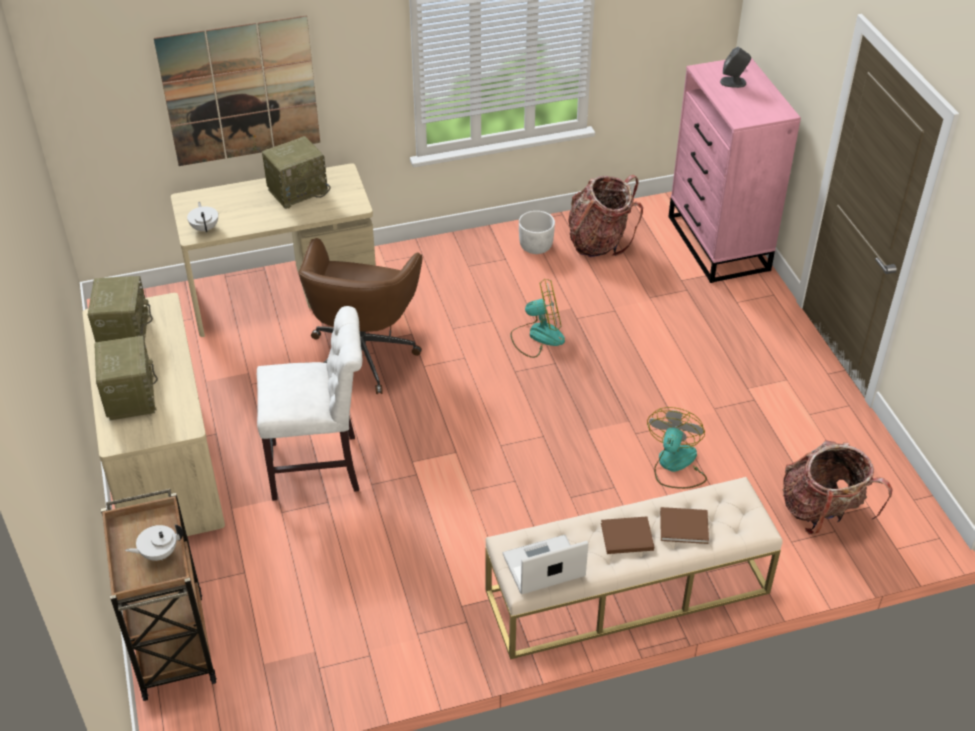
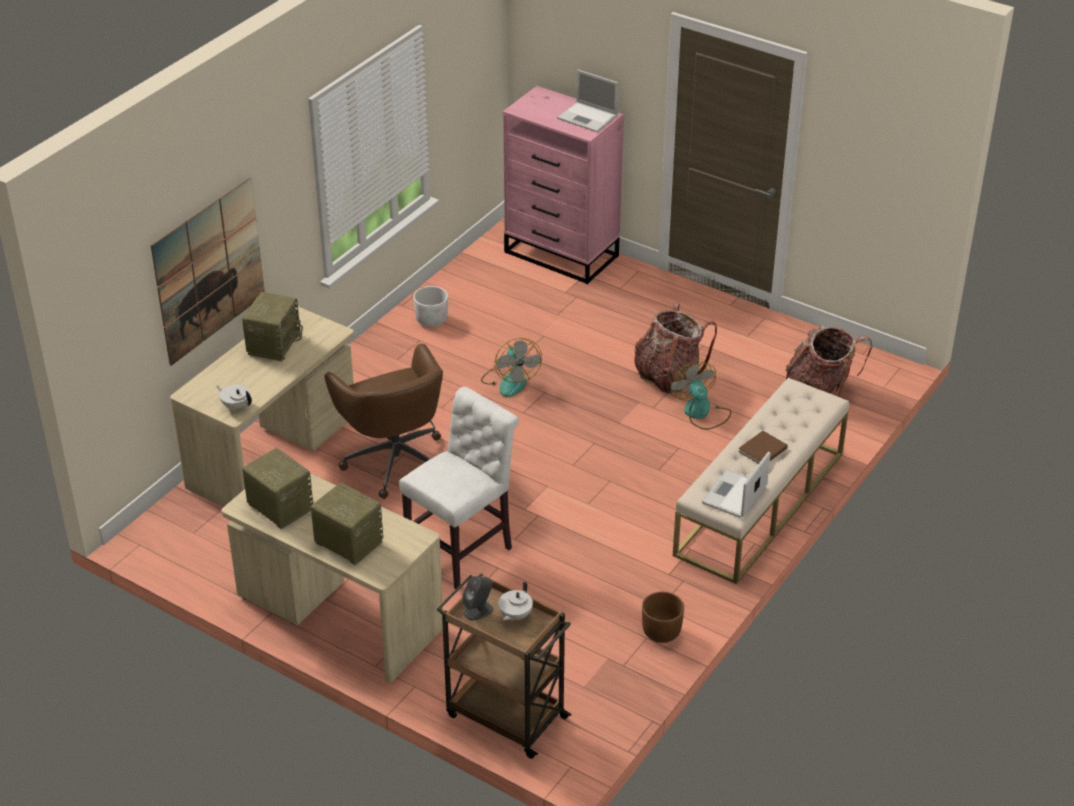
camera: 40 degrees left, 5 degrees down
fan [510,279,565,358] -> fan turned 120 degrees clockwise [481,338,542,397]
backpack [568,175,643,257] -> backpack moved to [634,302,717,394]
brown book [660,507,709,544] -> none
grey speaker [720,47,751,88] -> grey speaker moved to [462,576,493,620]
none -> laptop [557,70,619,132]
none -> brown planter [642,592,684,643]

